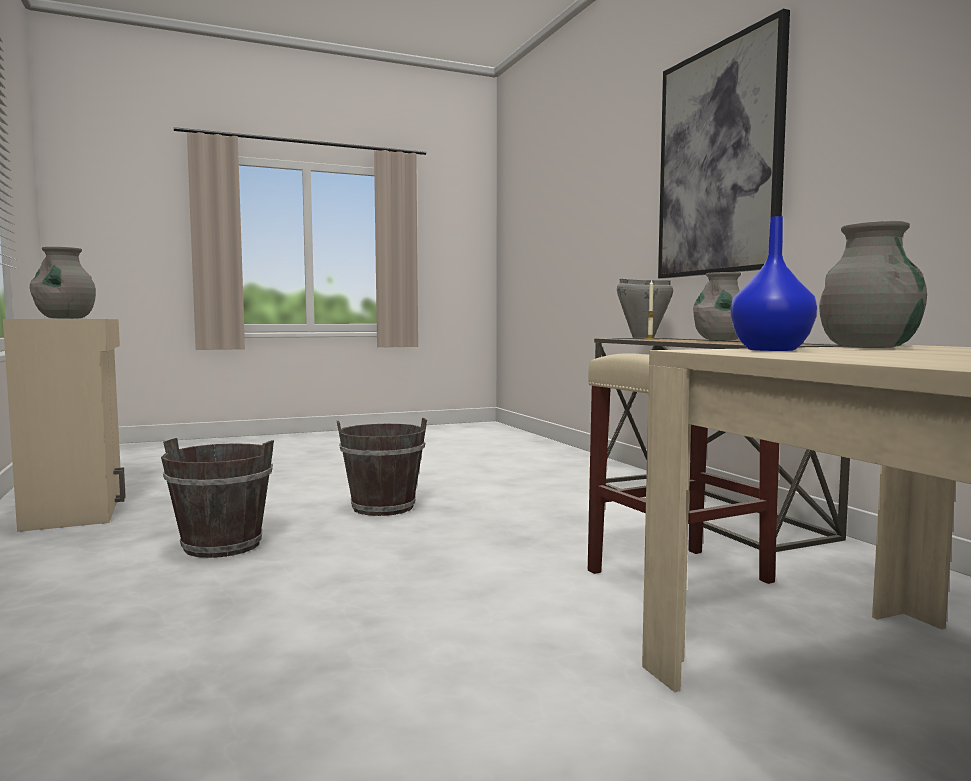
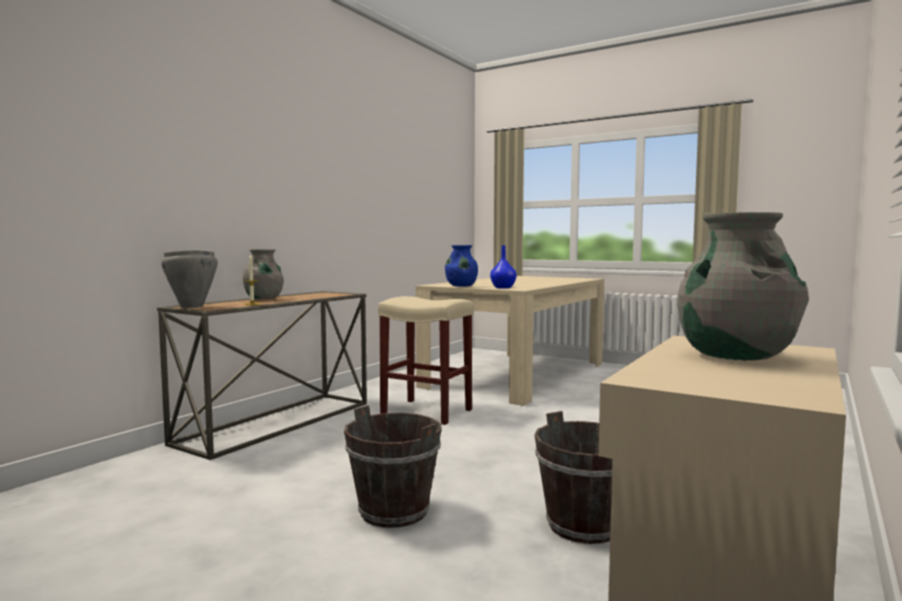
camera: 125 degrees left, 0 degrees up
picture [658,9,790,279] -> none
grey vase [819,221,927,348] -> blue vase [445,245,478,287]

